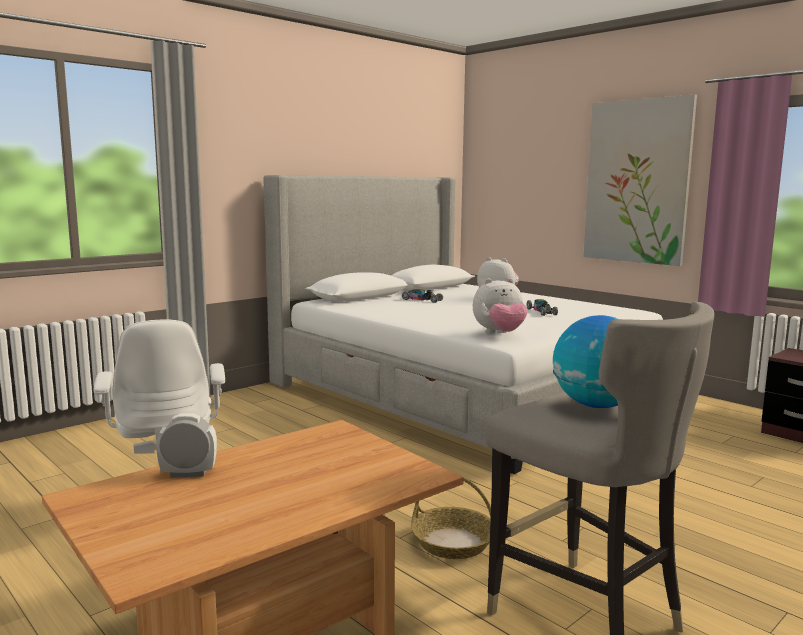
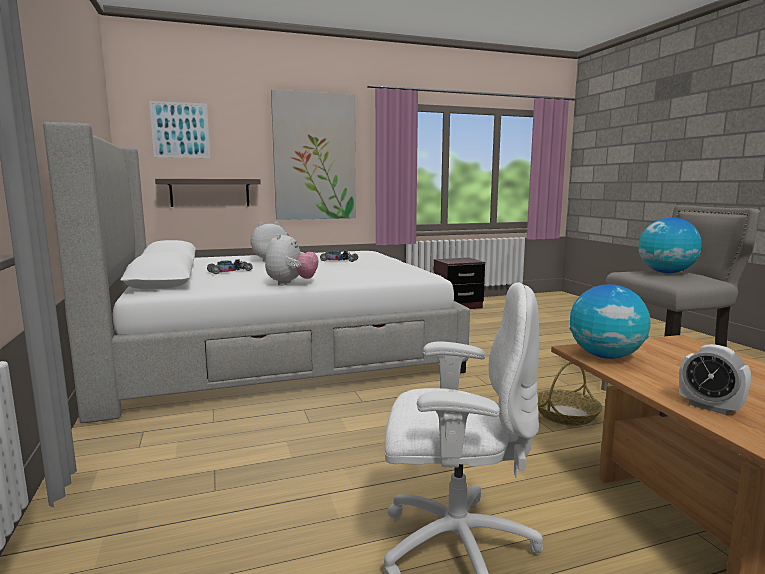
camera: 65 degrees left, 0 degrees up
alarm clock [156,413,217,478] -> alarm clock turned 60 degrees counterclockwise [679,344,751,415]
plush toy [473,278,527,333] -> plush toy moved to [265,232,318,285]
none -> picture [149,101,210,158]
none -> shelf [155,179,261,207]
none -> globe [570,284,651,359]

